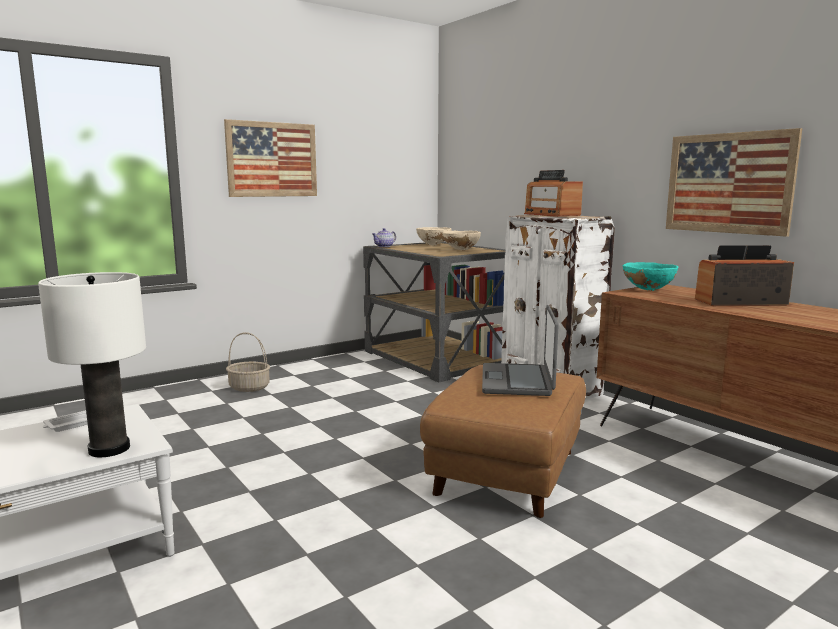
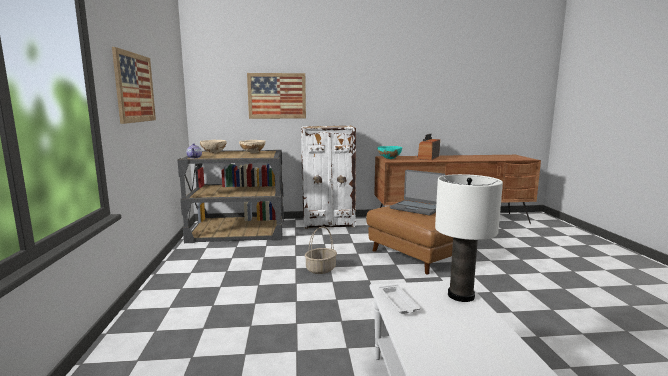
camera: 60 degrees left, 0 degrees up
basket [226,332,270,392] -> basket moved to [305,227,337,274]
radio [524,170,583,217] -> none
picture [666,128,802,237] -> picture moved to [247,73,306,119]

